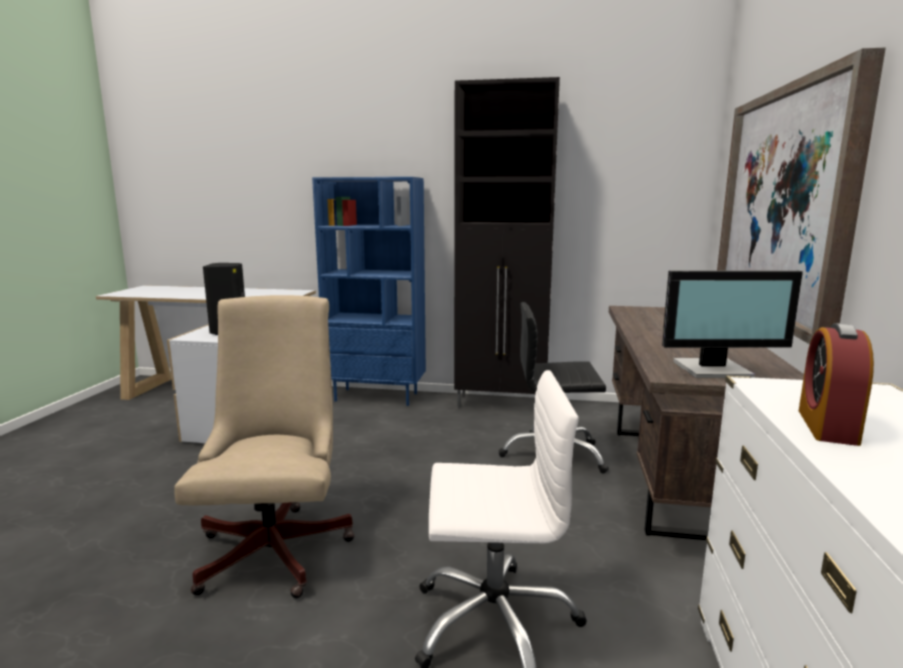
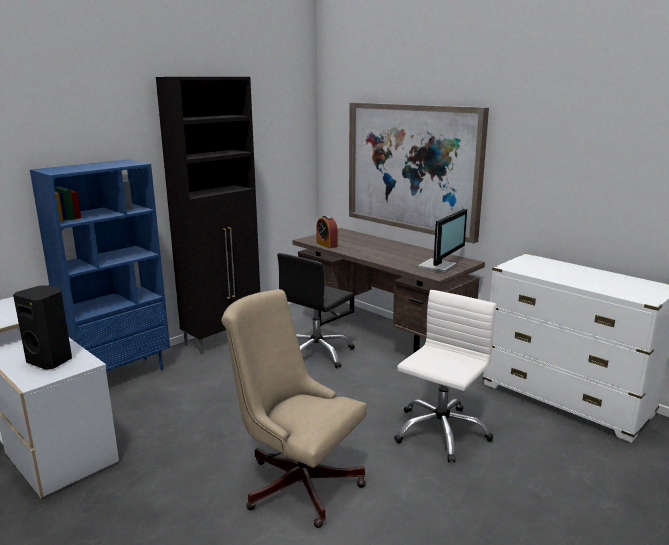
camera: 55 degrees left, 5 degrees up
alarm clock [799,323,874,446] -> alarm clock moved to [316,215,338,248]

